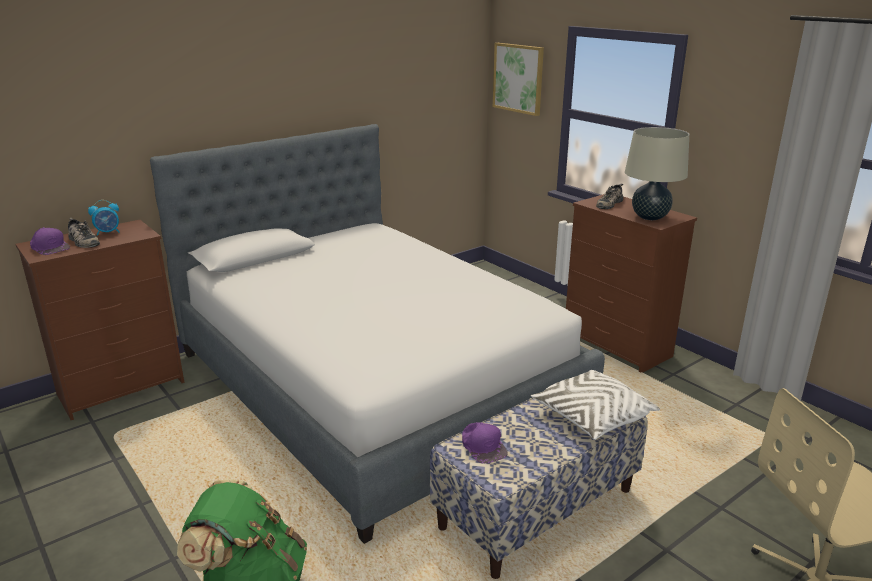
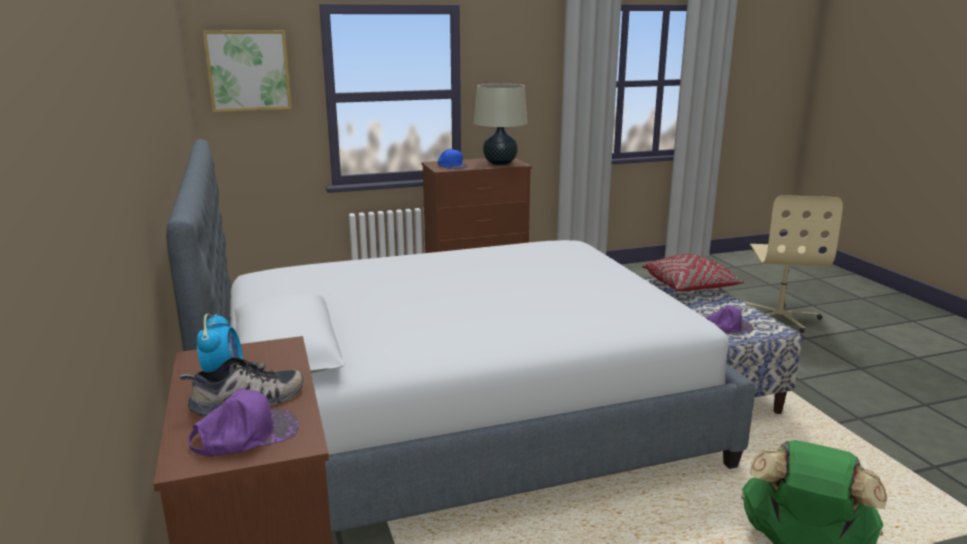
camera: 70 degrees left, 5 degrees down
white pillow [531,370,660,440] -> red pillow [642,254,744,291]
shoe [596,184,623,209] -> blue cap [438,149,468,169]

